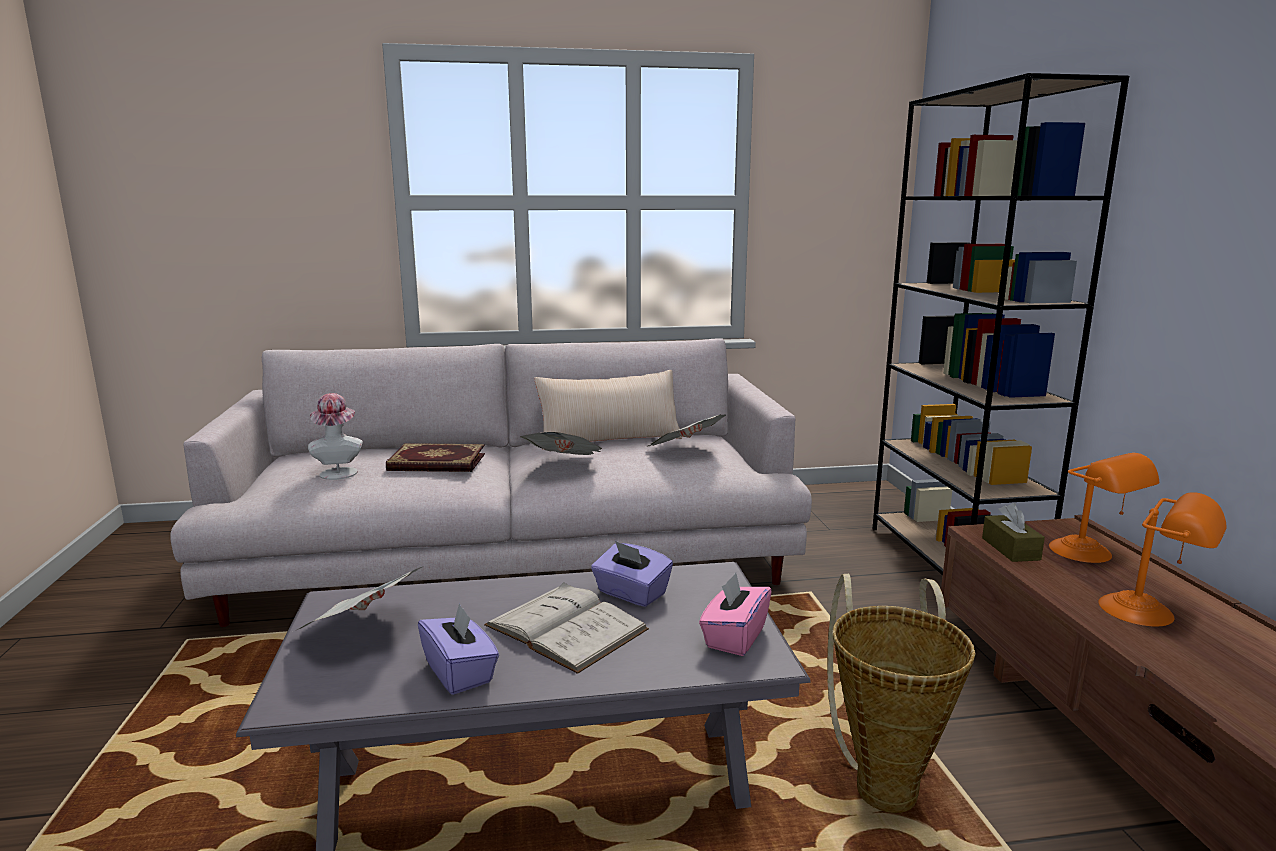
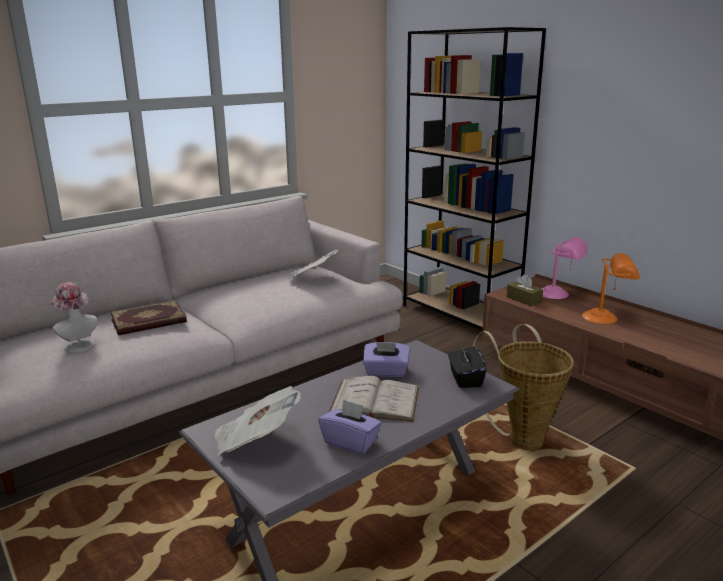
camera: 30 degrees left, 5 degrees up
newspaper [520,432,602,455] -> none
beige pillow [534,370,682,449] -> none
pink tissue box [699,573,772,656] -> black tissue box [448,344,486,388]
orange table lamp [1049,453,1159,563] -> pink table lamp [541,237,588,299]

